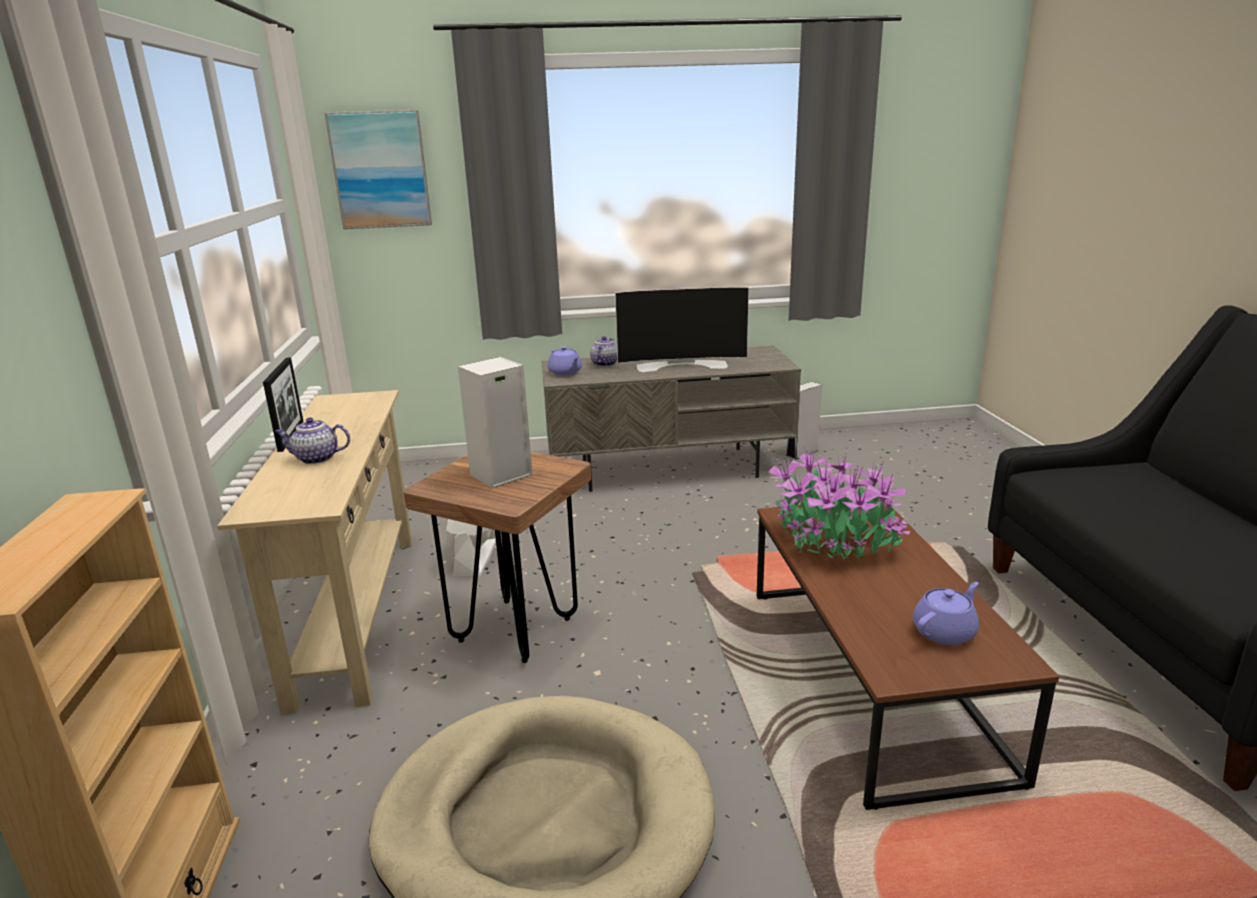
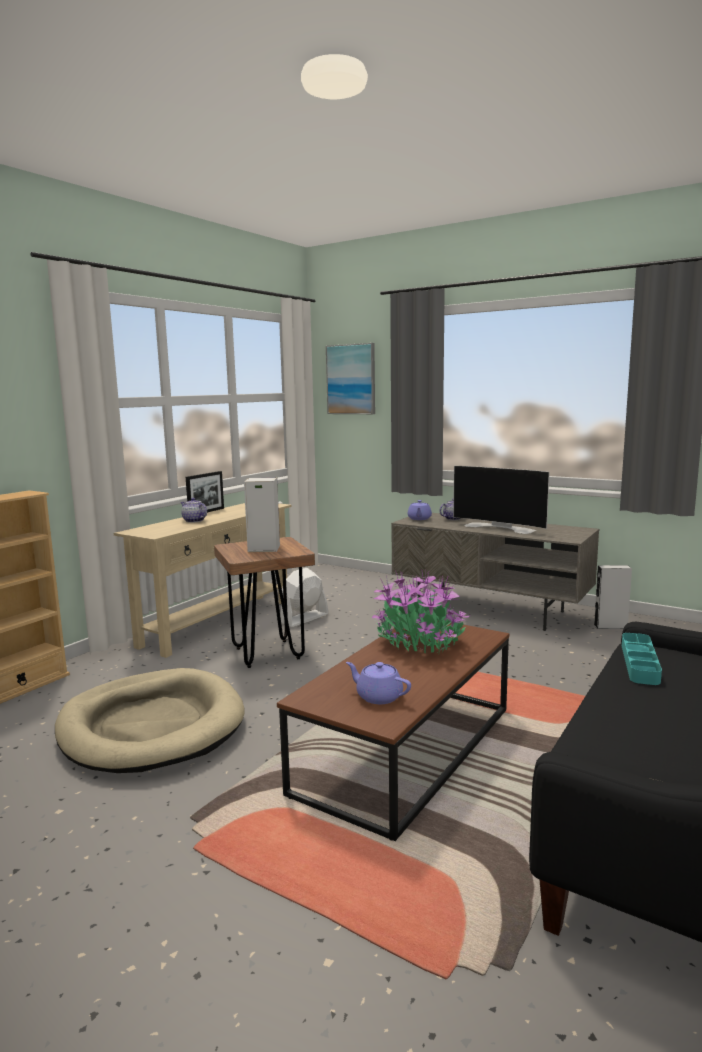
camera: 40 degrees right, 10 degrees down
purple teapot [913,582,979,645] -> purple teapot turned 150 degrees counterclockwise [346,662,411,704]
none -> turquoise tray [622,633,662,685]

